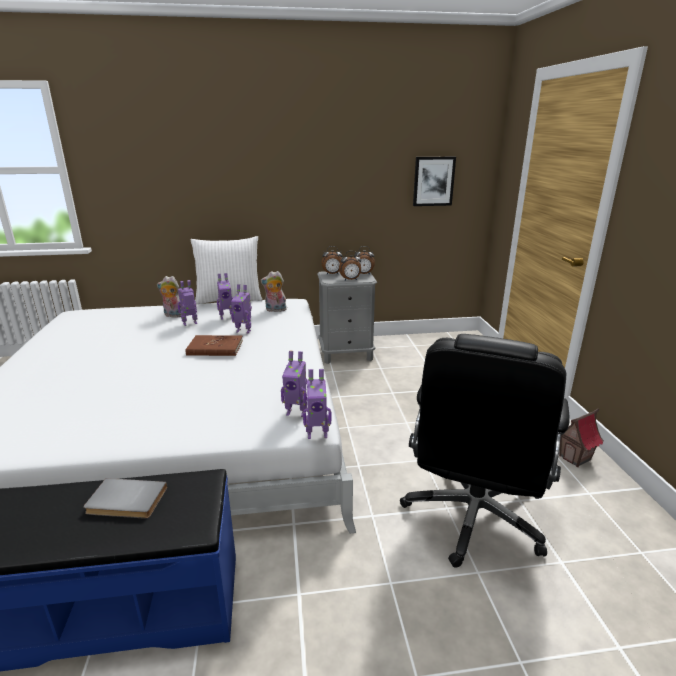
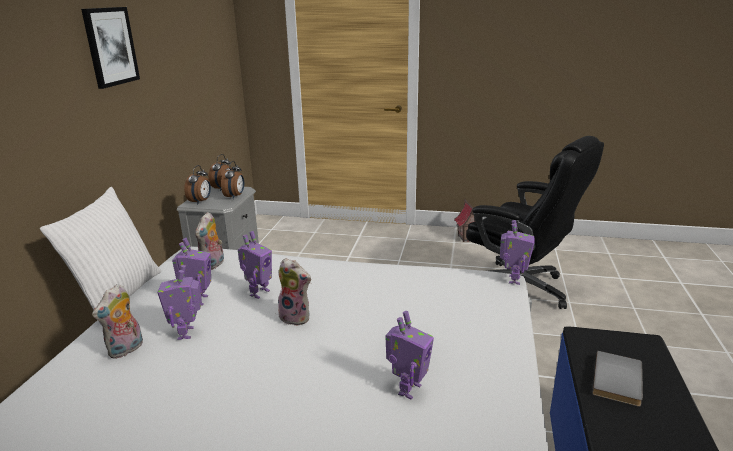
camera: 70 degrees left, 0 degrees up
brown book [185,335,243,356] -> plush toy [278,258,311,326]
toy robot [281,351,307,417] -> toy robot moved to [385,311,434,400]
picture [413,157,456,206] -> picture moved to [81,7,140,89]

